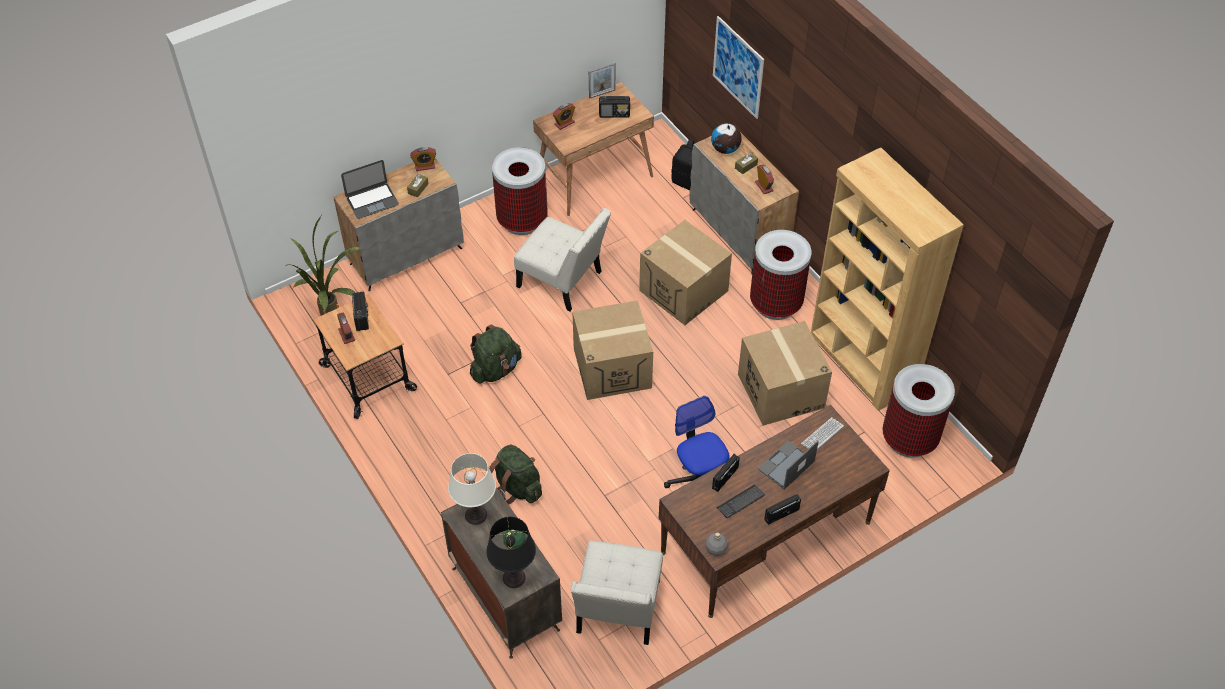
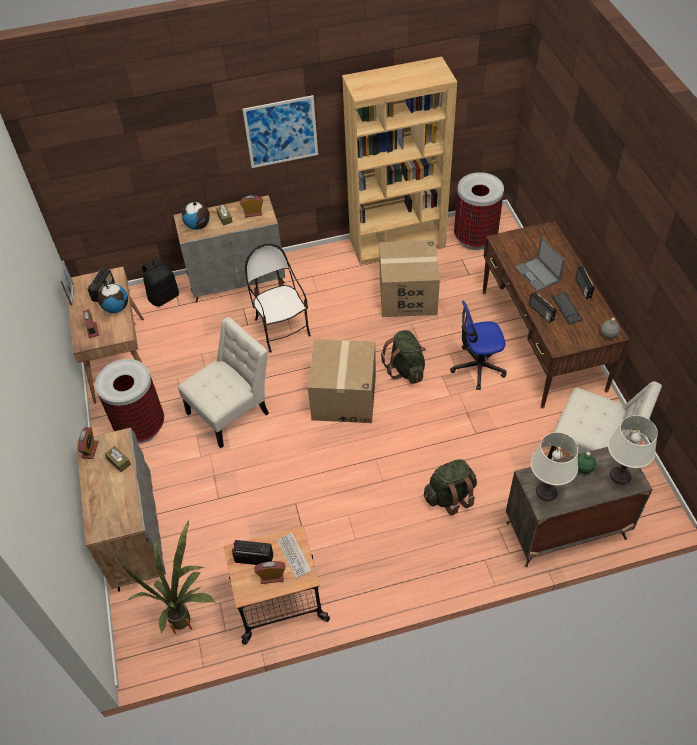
camera: 70 degrees left, 0 degrees up
laptop [341,160,399,219] -> none
green backpack [470,325,522,383] -> green backpack moved to [381,330,426,383]
black table lamp [486,517,536,588] -> white table lamp [608,415,658,485]
cardboard box [639,220,732,325] -> chair [245,243,311,353]
picture [713,16,764,119] -> picture moved to [243,95,318,168]
trash can [750,230,811,320] -> none
keyboard [801,417,844,450] -> keyboard moved to [277,532,311,579]
none -> globe [98,284,128,313]

